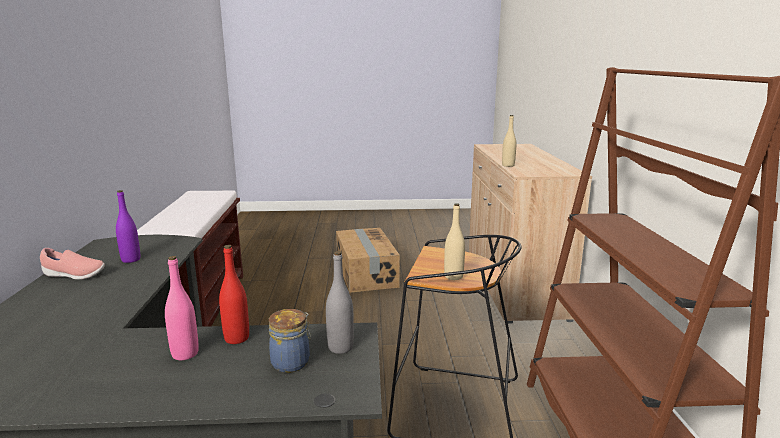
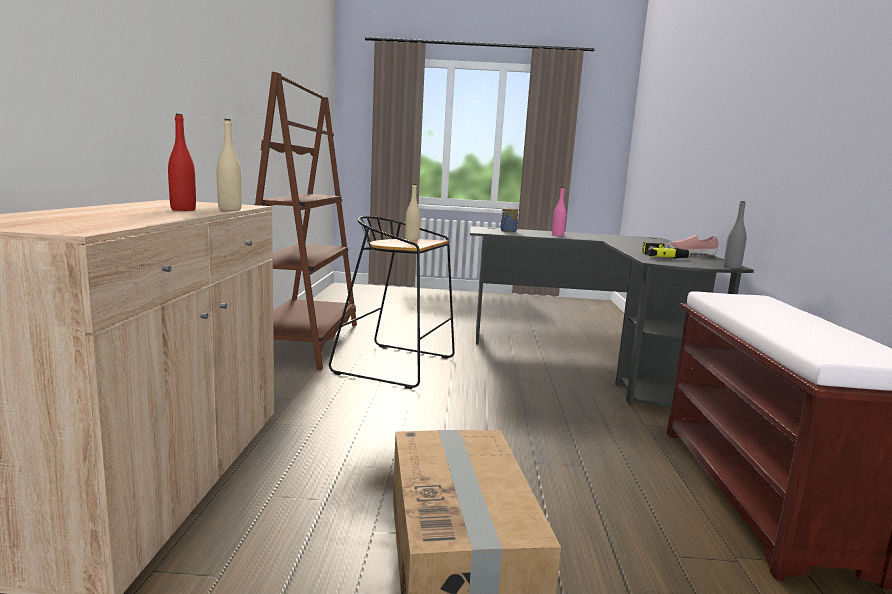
camera: 175 degrees left, 5 degrees down
purple bottle [116,190,140,263] -> power drill [642,242,708,259]
red bottle [219,245,249,344] -> red bottle moved to [168,114,196,211]
grey bottle [326,251,354,354] -> grey bottle moved to [724,201,746,268]

